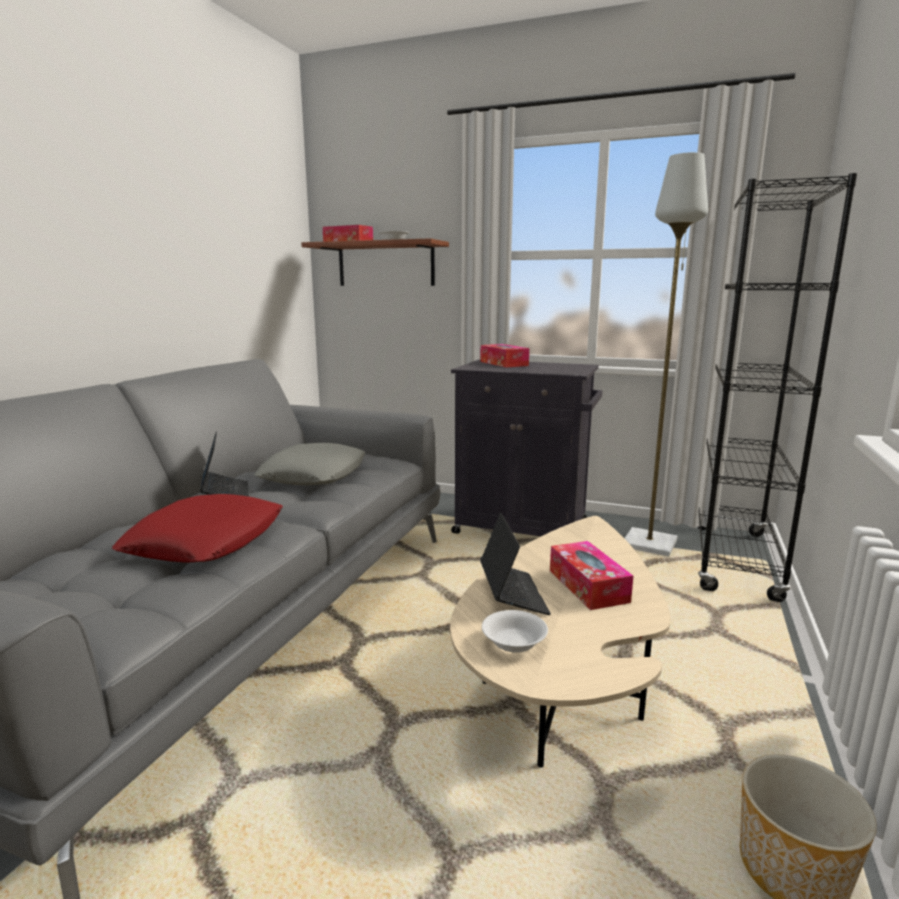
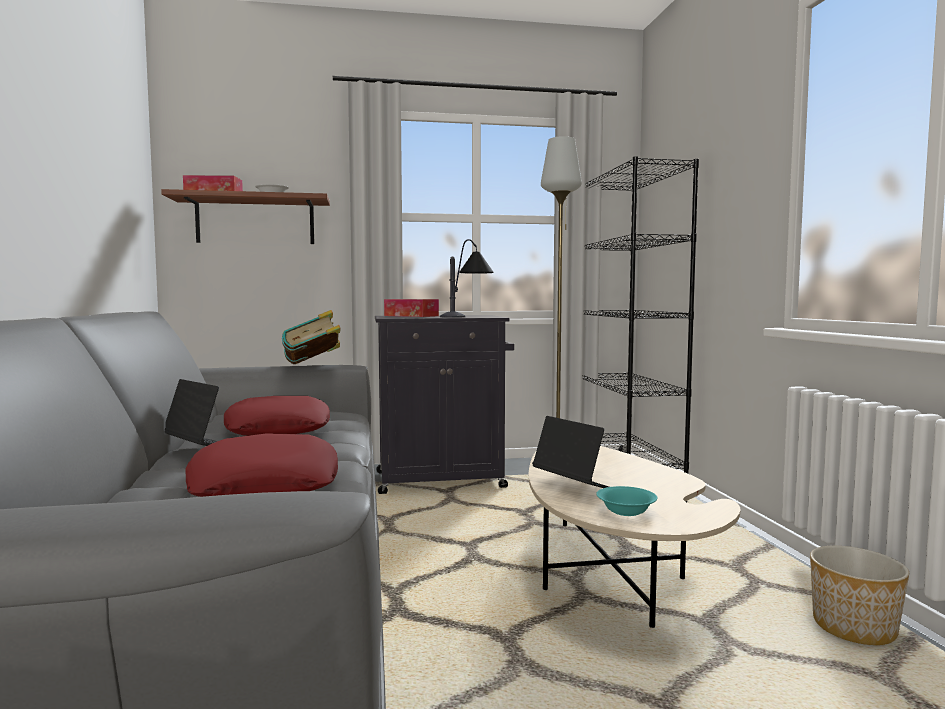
camera: 30 degrees left, 10 degrees down
grey pillow [254,443,366,485] -> red pillow [224,396,330,436]
white bowl [482,610,548,653] -> turquoise bowl [597,486,657,516]
tissue box [550,541,633,610] -> none
none -> book [282,310,340,364]
none -> table lamp [440,239,494,318]

